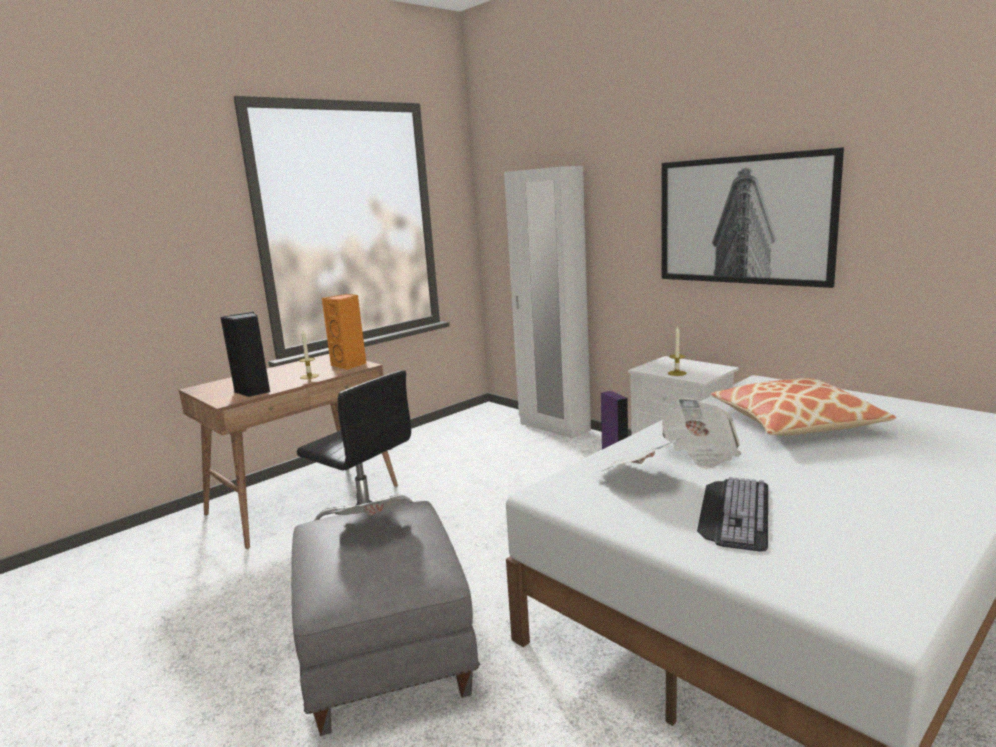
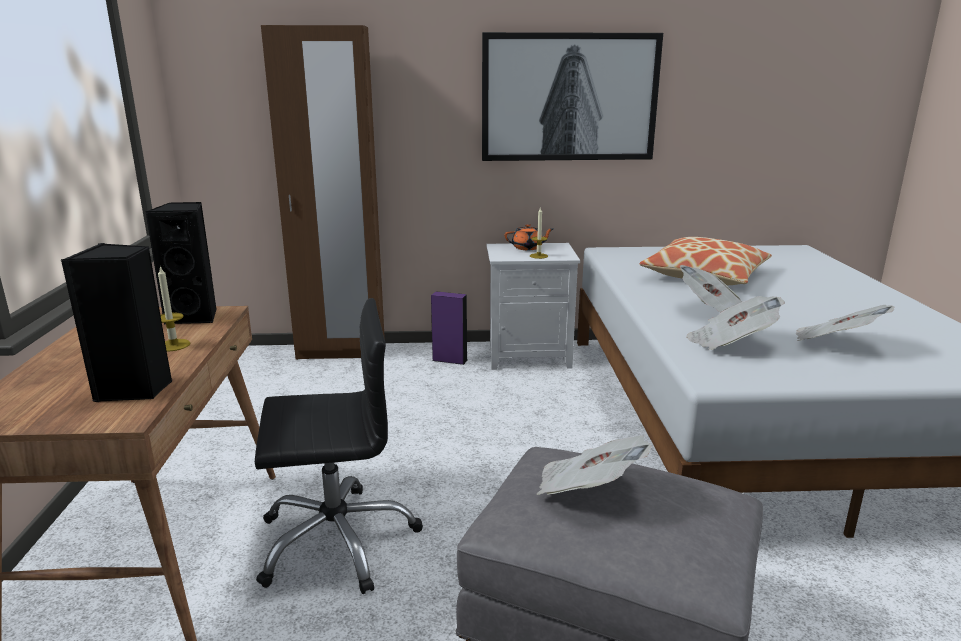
camera: 50 degrees left, 5 degrees up
orange speaker [322,294,366,370] -> black speaker [146,202,217,325]
white wardrobe [504,166,591,439] -> brown wardrobe [261,25,385,359]
keyboard [697,477,768,552] -> newspaper [796,305,895,341]
none -> orange teapot [505,224,553,250]

